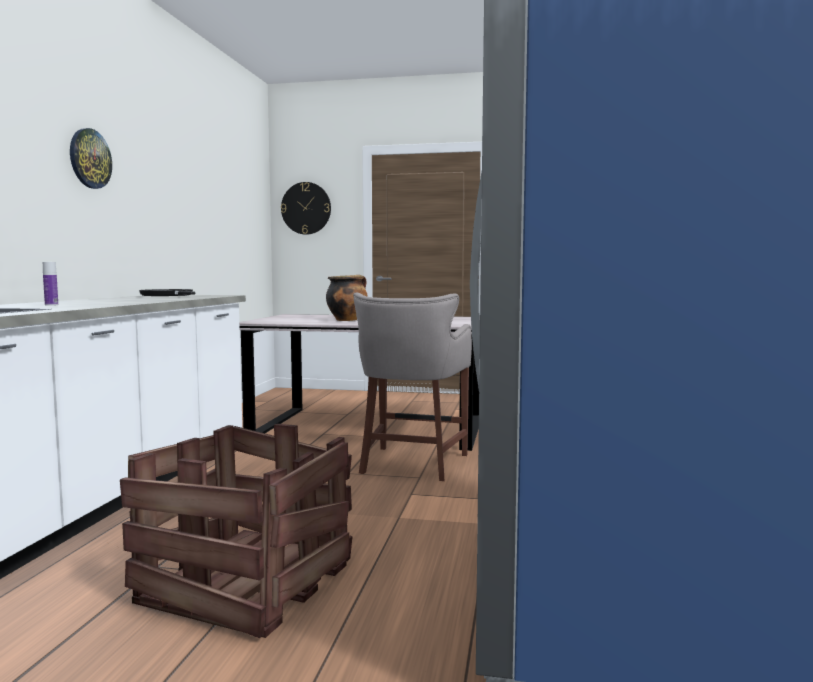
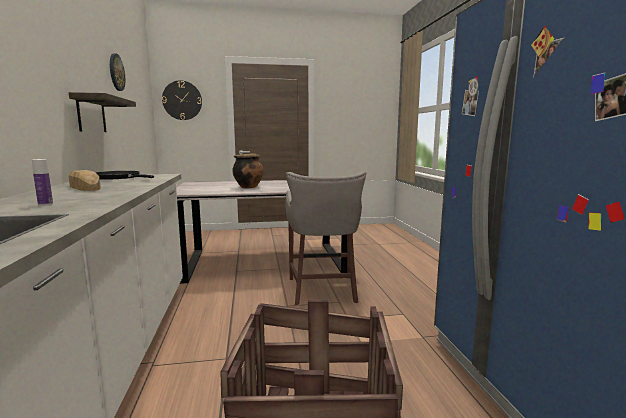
camera: 20 degrees left, 5 degrees up
wall clock [70,128,112,189] -> wall clock moved to [110,53,125,91]
none -> bread [68,170,101,191]
none -> shelf [69,92,136,132]

